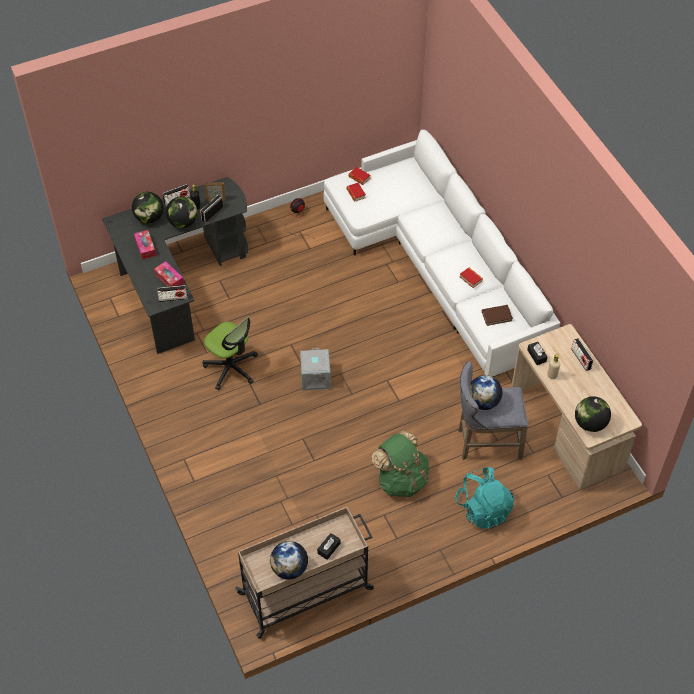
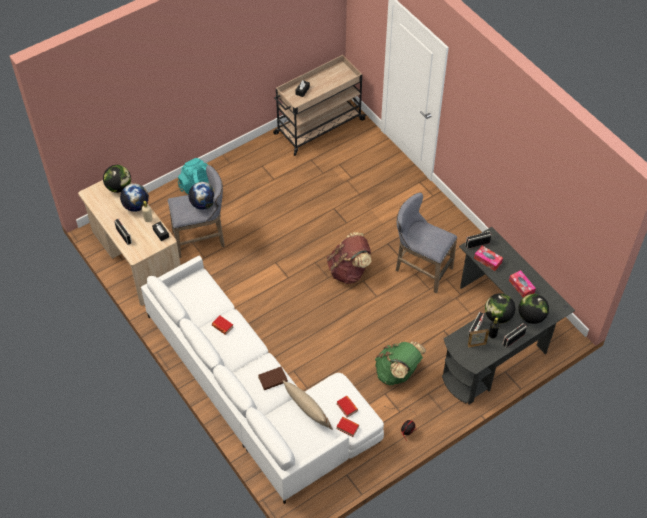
camera: 170 degrees right, 0 degrees up
office chair [203,316,258,390] -> grey stool [396,192,457,293]
globe [270,541,308,579] -> globe moved to [120,184,149,212]
grey storage box [300,348,331,390] -> brown backpack [327,232,371,284]
green backpack [372,430,429,497] -> green backpack moved to [375,341,426,385]
brown book [482,305,513,326] -> brown book moved to [258,367,288,390]
none -> beige pillow [283,380,333,430]

